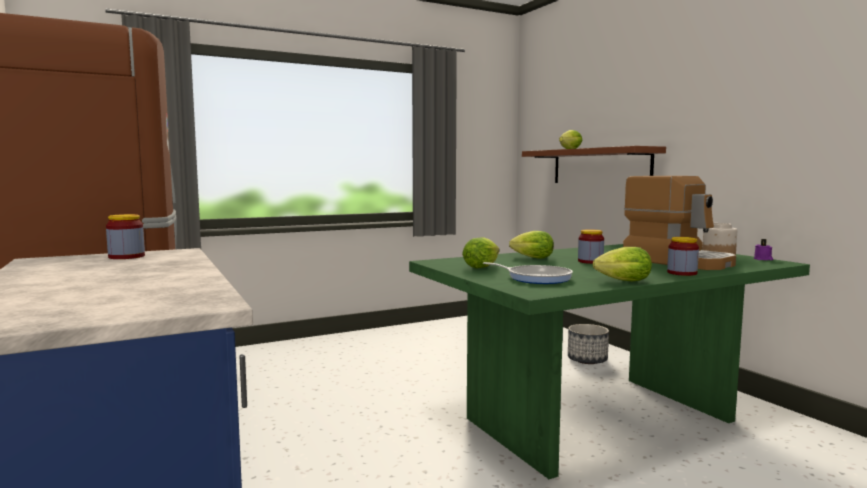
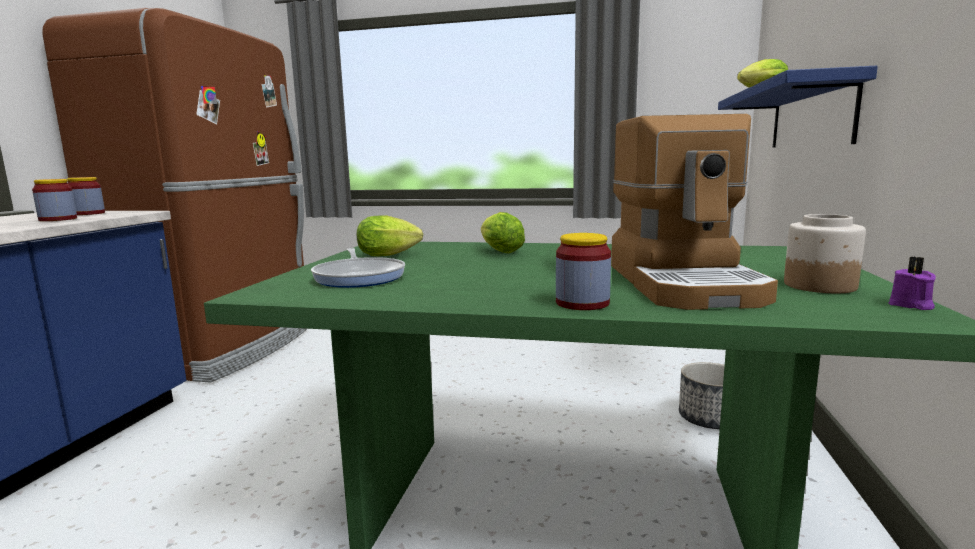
camera: 40 degrees right, 5 degrees up
brown shelf [522,146,666,183] -> blue shelf [718,66,878,147]
jar [578,229,604,264] -> jar moved to [32,179,77,221]
lettuce [593,247,652,281] -> none

